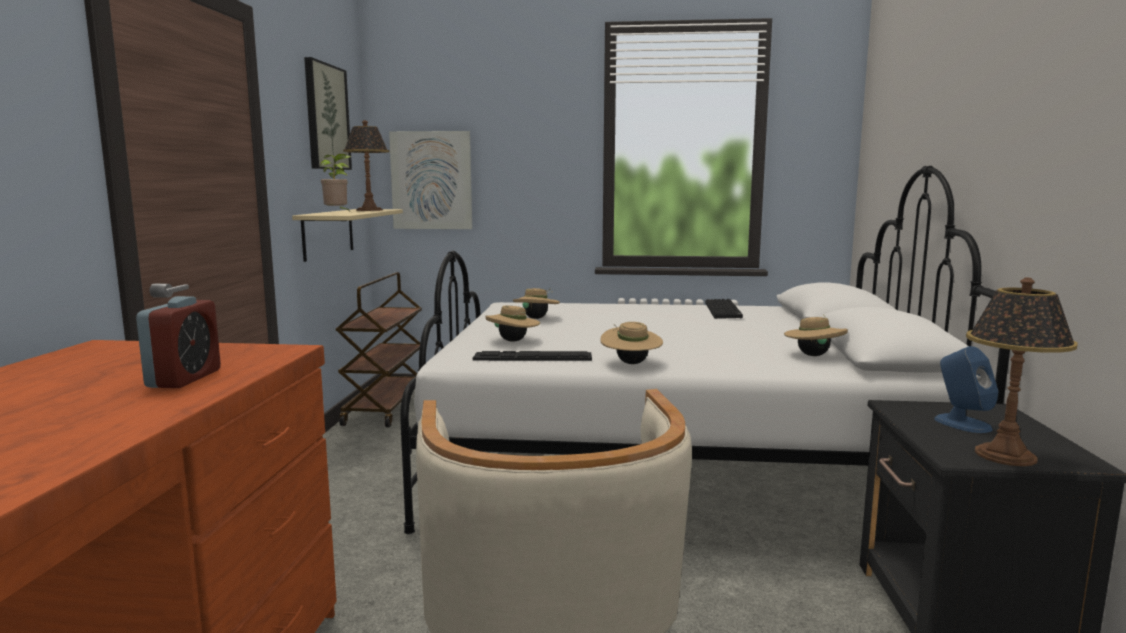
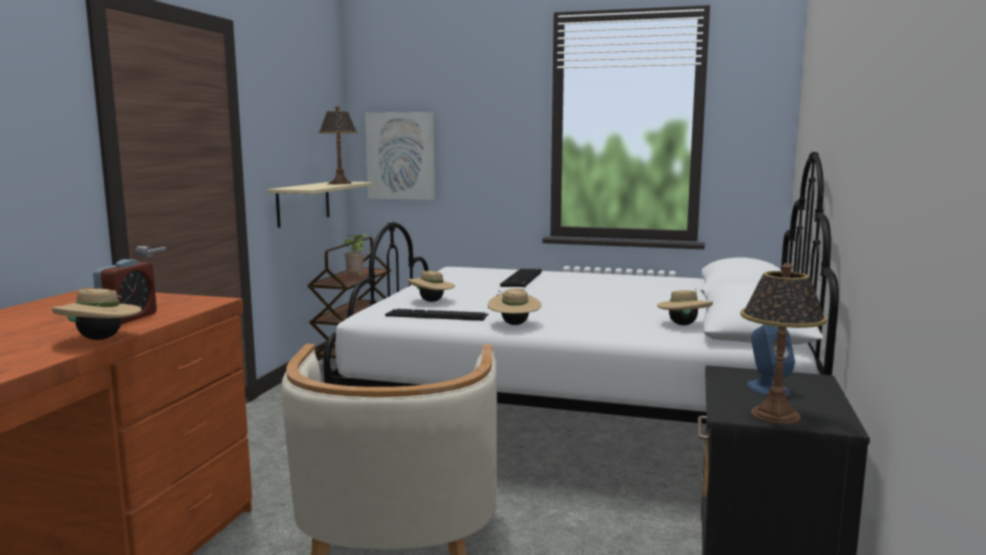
camera: 10 degrees right, 0 degrees up
picture [304,57,352,170] -> none
potted plant [320,154,351,212] -> potted plant moved to [345,234,367,276]
beige hat [513,288,560,319] -> beige hat moved to [52,289,142,340]
keyboard [705,299,743,319] -> keyboard moved to [500,269,542,288]

